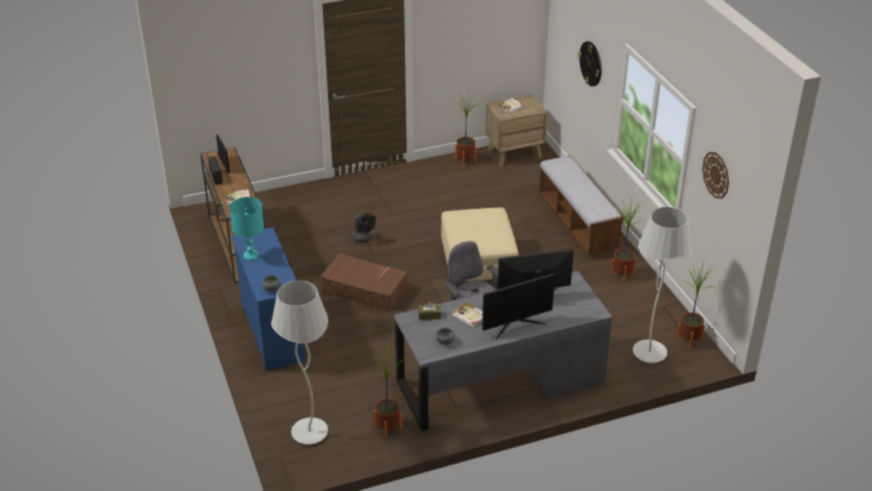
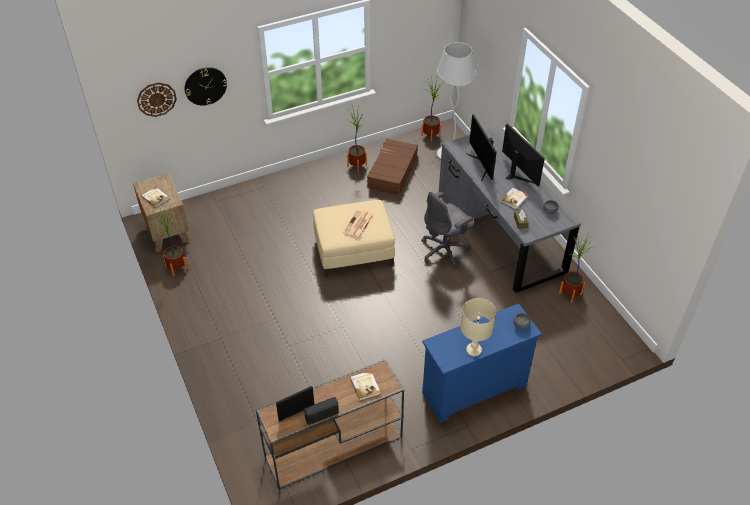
camera: 95 degrees left, 10 degrees up
turquoise table lamp [229,197,264,261] -> beige table lamp [461,298,496,356]
white floor lamp [271,281,328,445] -> none
brown suitcase [320,253,408,311] -> brown suitcase moved to [366,138,418,196]
black fan [353,213,376,243] -> none
bench [539,156,624,257] -> none
wall clock [702,152,729,199] -> wall clock moved to [137,82,177,117]
none -> newspaper [343,210,374,238]

